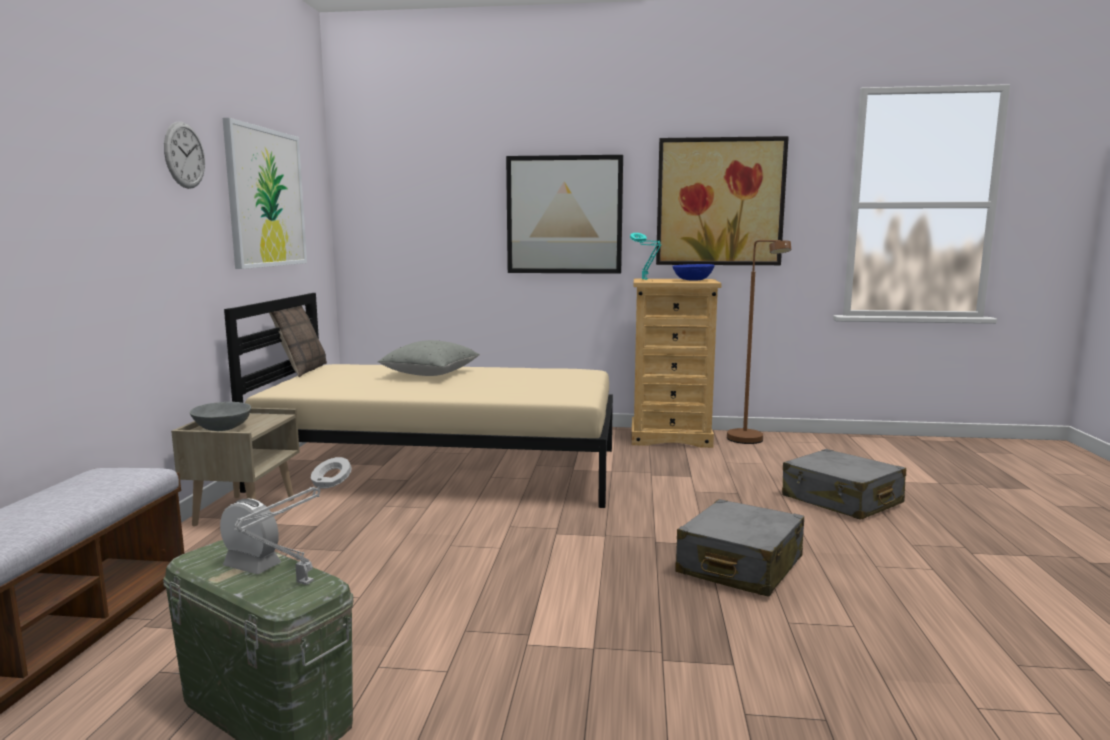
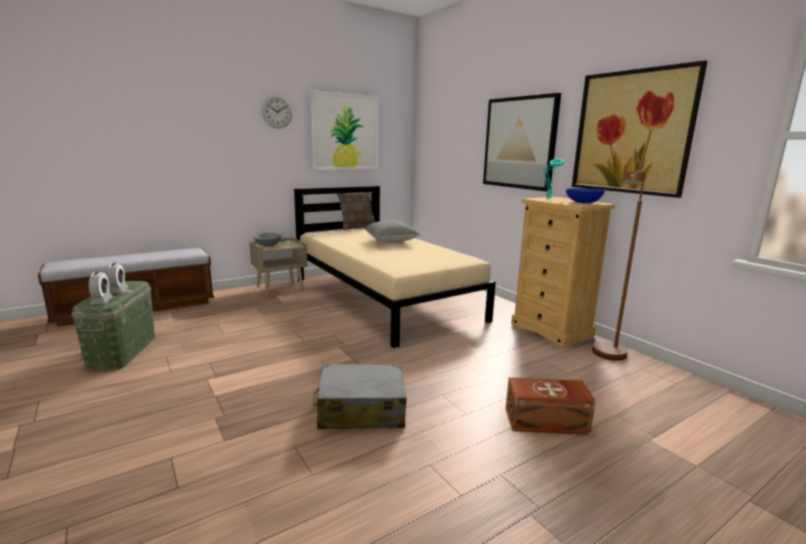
camera: 50 degrees right, 5 degrees up
grey table lamp [234,457,352,585] -> alarm clock [89,271,113,305]
grey suitcase [782,449,906,520] -> brown storage box [506,377,596,435]

